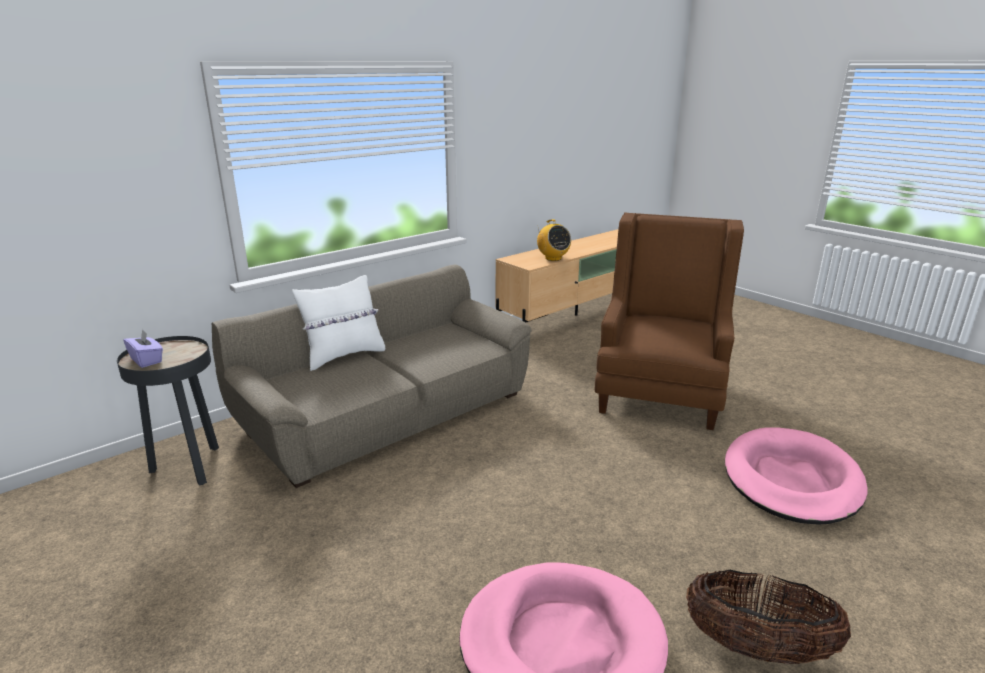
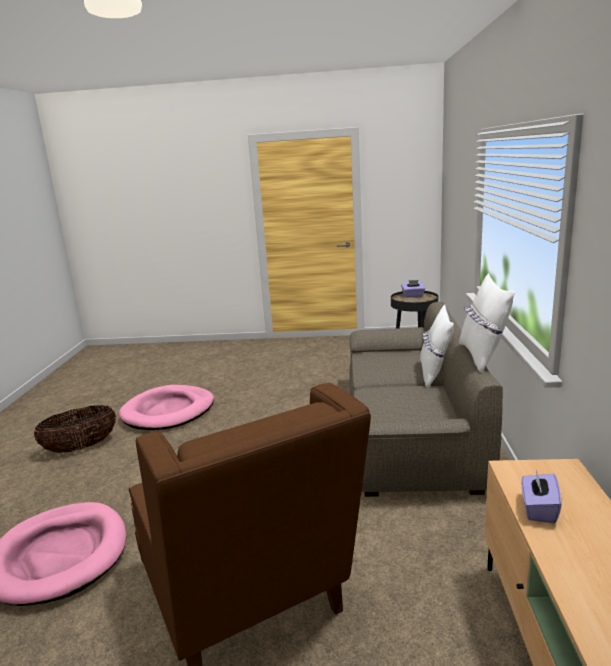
camera: 135 degrees right, 5 degrees down
radio [537,219,571,261] -> purple tissue box [522,470,562,523]
none -> white pillow [459,273,515,373]

